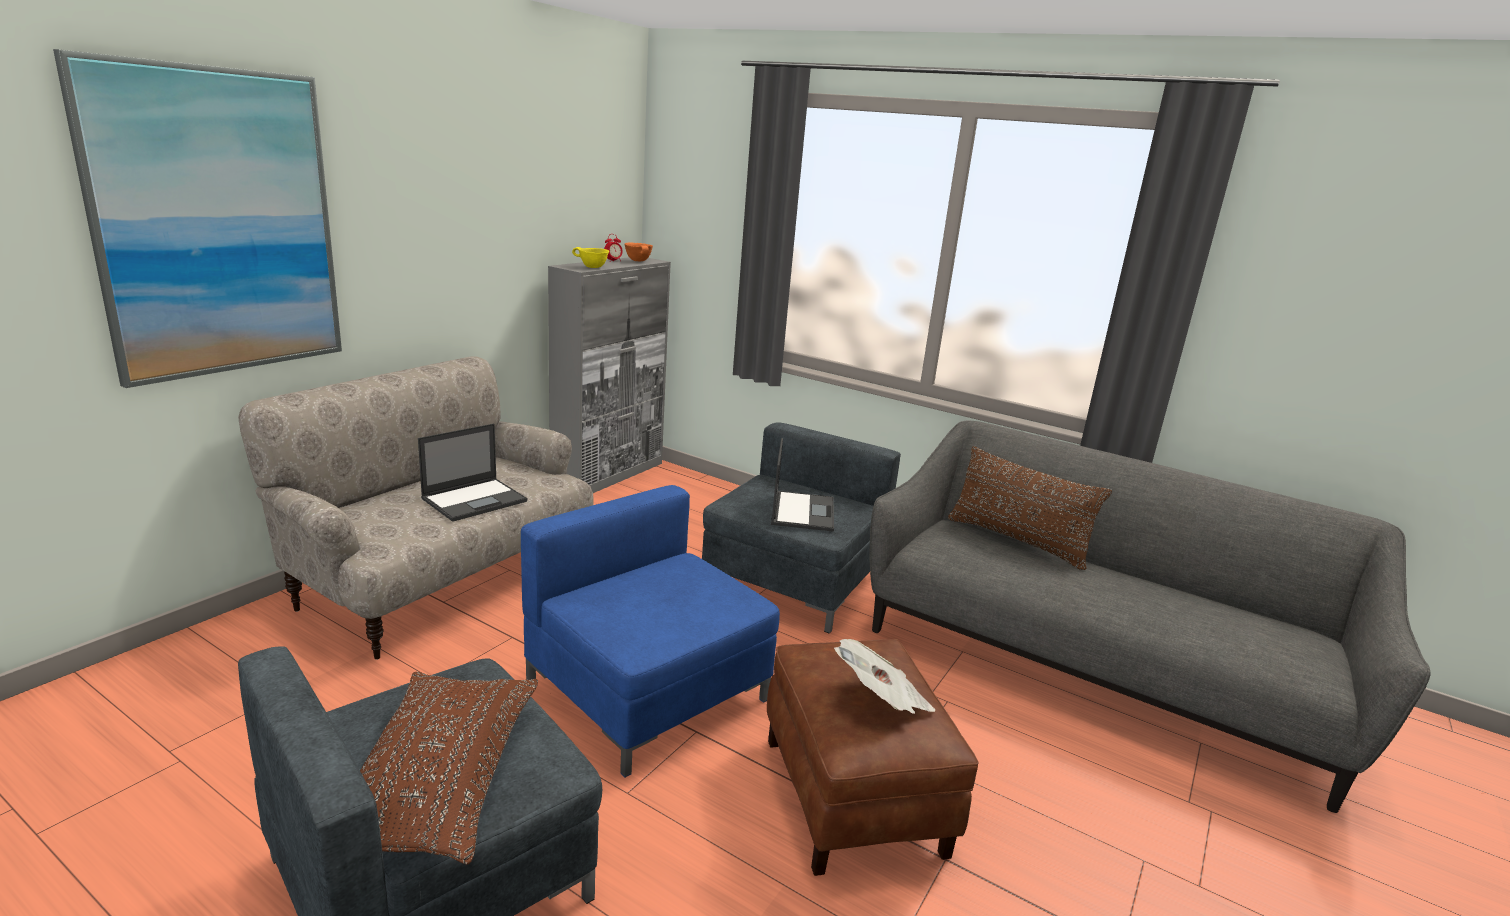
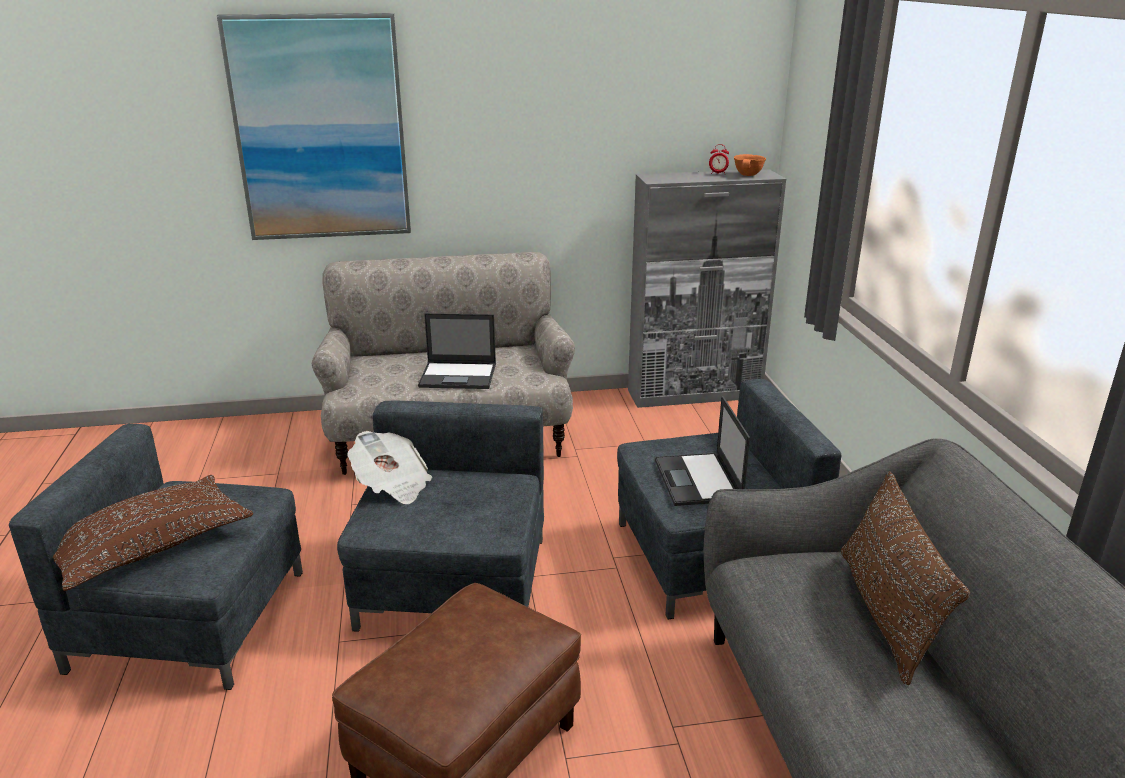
camera: 50 degrees right, 5 degrees up
blue armchair [521,485,780,777] -> grey armchair [337,401,544,632]
yellow bowl [572,247,609,268] -> none
laptop [771,438,834,532] -> laptop turned 120 degrees clockwise [655,396,750,506]
newspaper [834,639,935,714] -> newspaper moved to [347,431,432,504]

